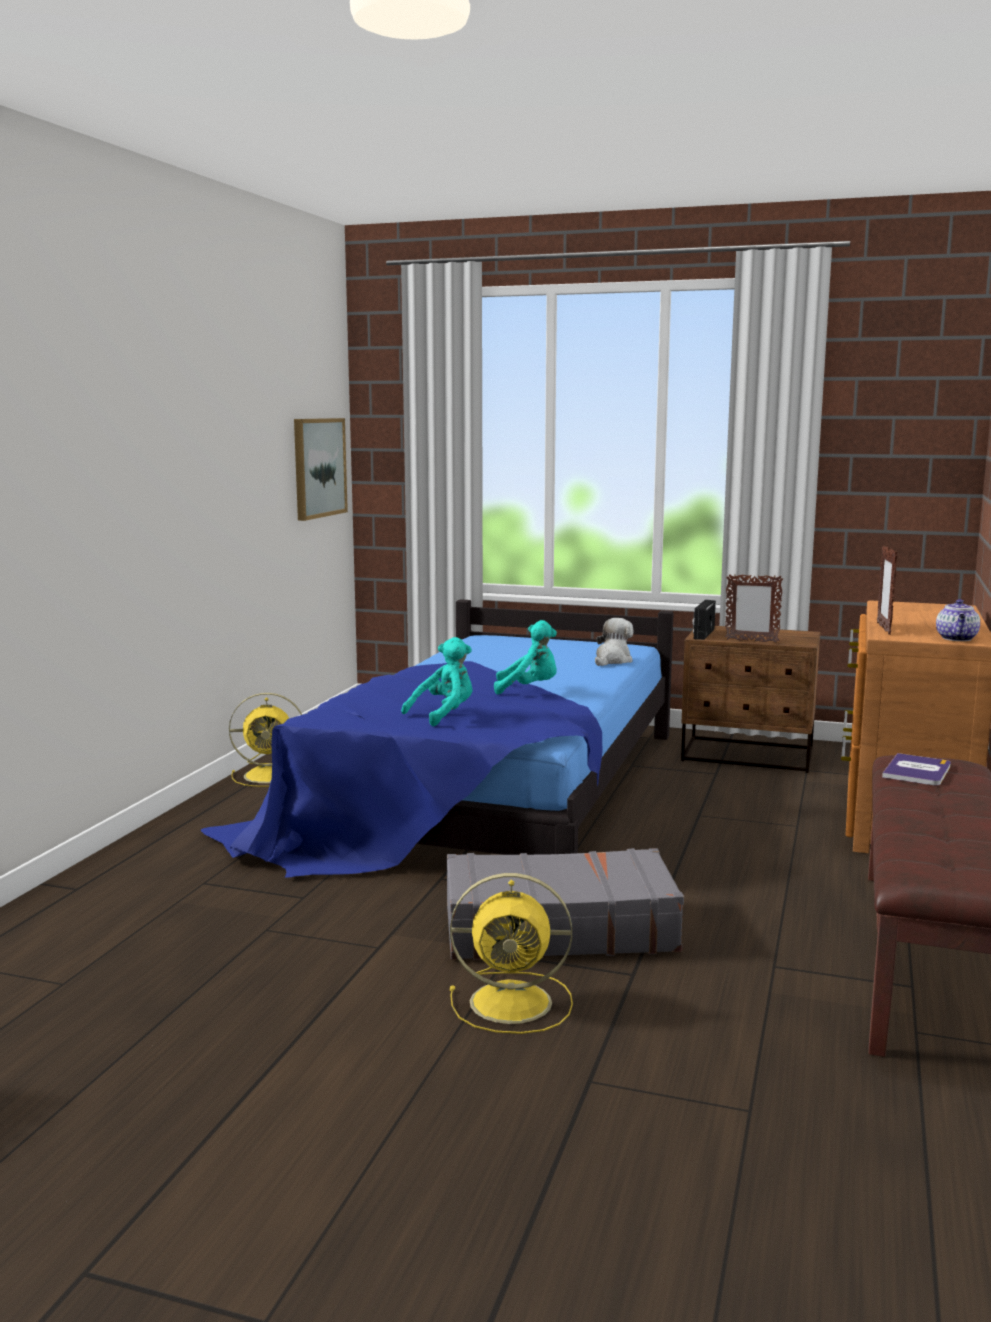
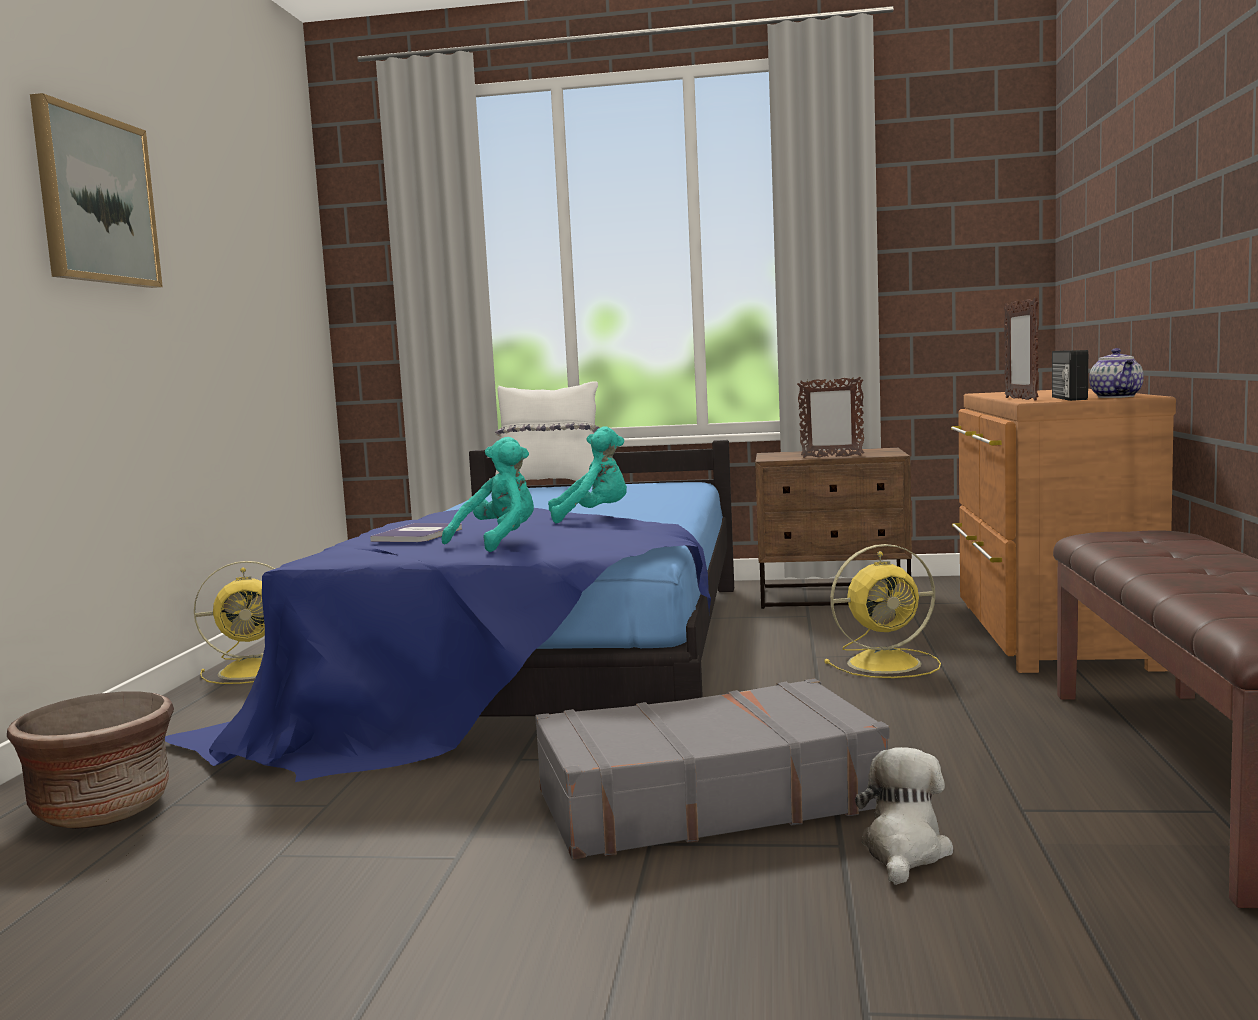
camera: 10 degrees left, 5 degrees down
picture [294,418,348,521] -> picture moved to [30,93,163,288]
yellow fan [450,873,573,1034] -> yellow fan moved to [824,544,941,678]
plush toy [595,618,633,666] -> plush toy moved to [855,747,953,885]
radio [692,600,716,640] -> radio moved to [1052,350,1088,401]
book [882,753,951,785] -> book moved to [370,523,462,542]
none -> brown planter [7,691,174,829]
none -> white pillow [495,381,600,481]

